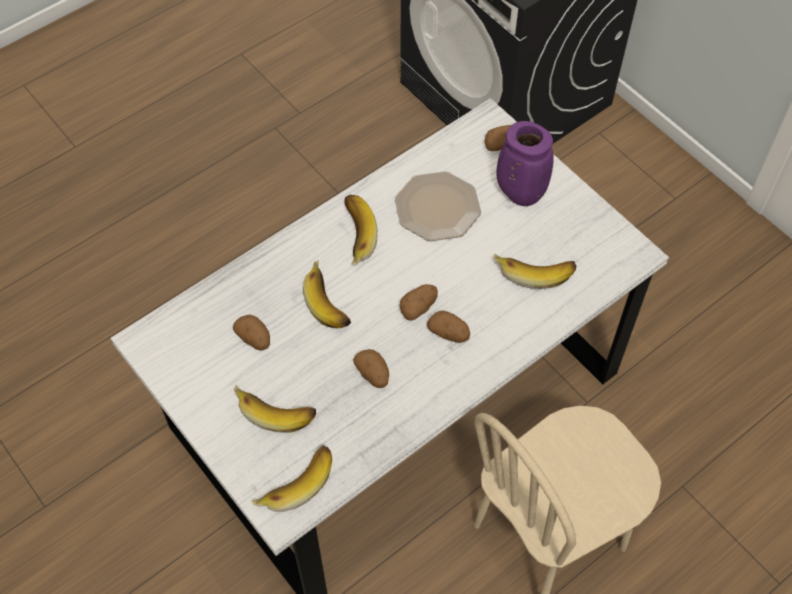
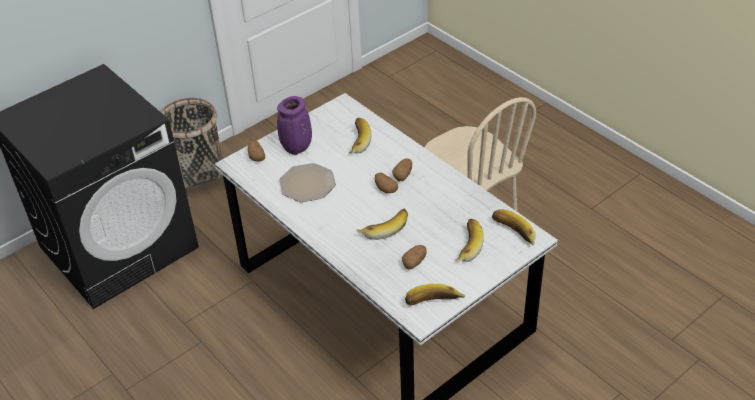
camera: 90 degrees left, 15 degrees down
banana [344,195,378,265] -> banana moved to [405,284,465,306]
potato [353,349,389,388] -> none
none -> basket [161,98,225,197]

